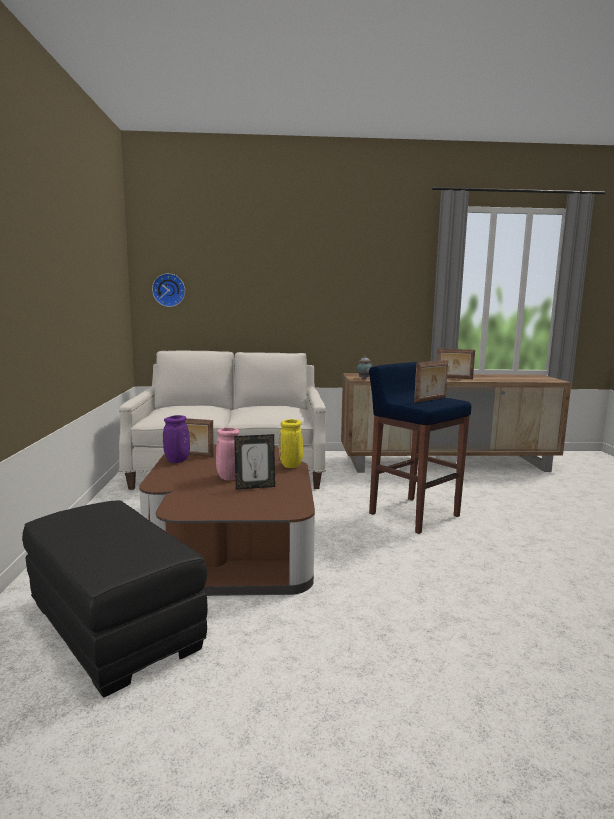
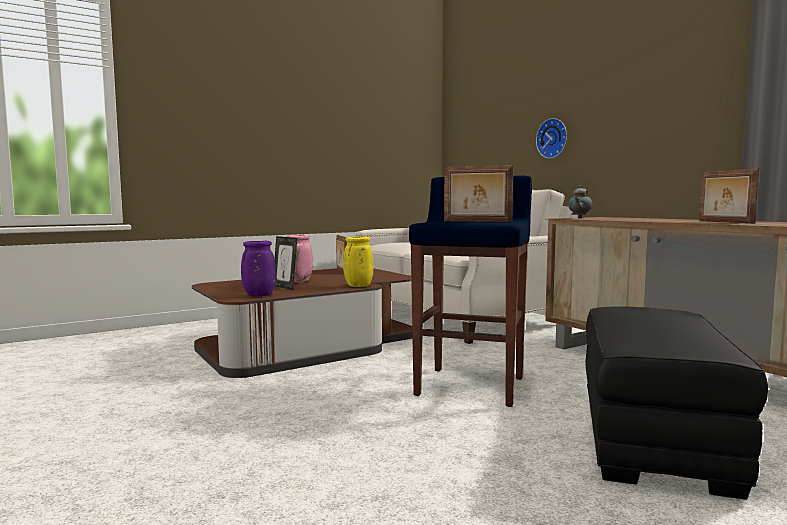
camera: 60 degrees right, 5 degrees down
black ottoman [22,500,208,698] -> black ottoman moved to [585,306,768,500]
wall clock [152,273,185,307] -> wall clock moved to [536,118,567,159]
purple vase [163,415,190,463] -> purple vase moved to [241,241,275,296]

